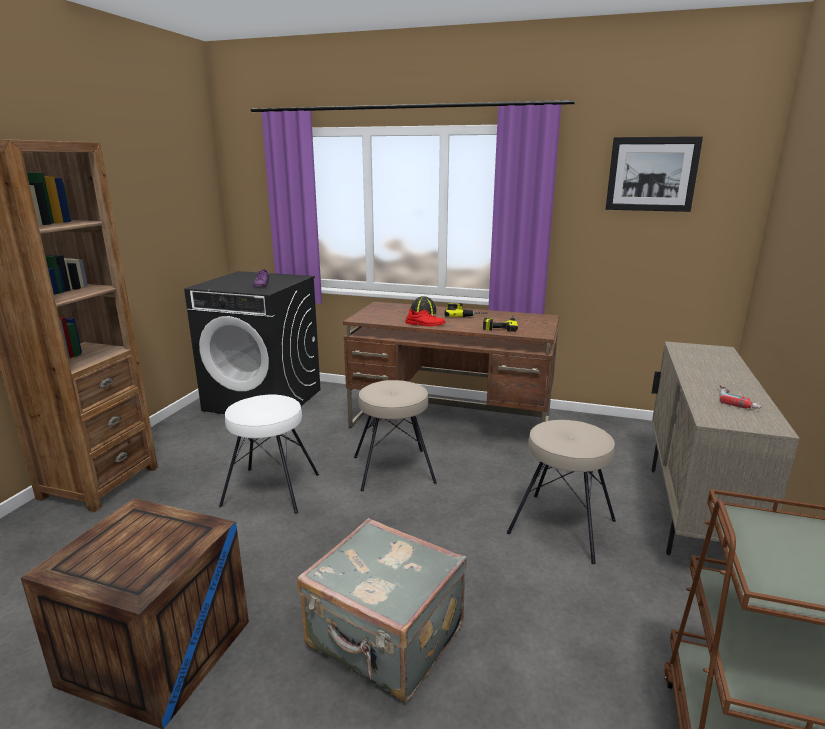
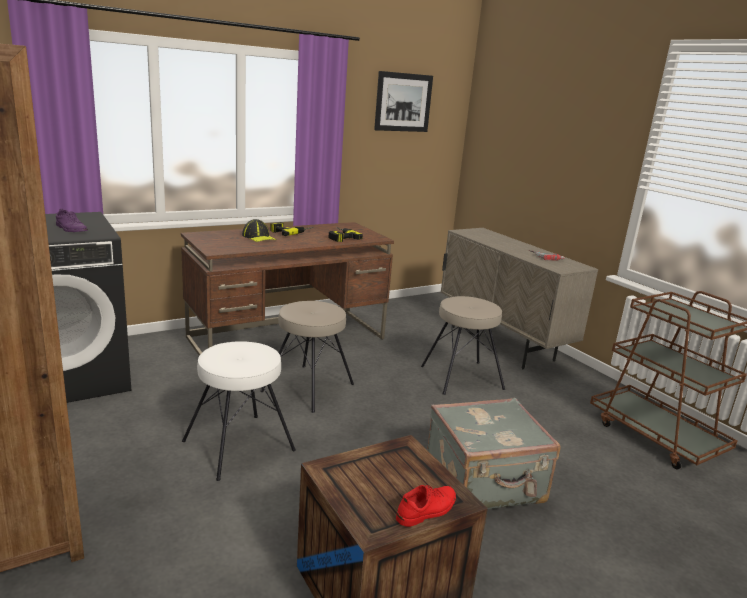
camera: 50 degrees left, 0 degrees up
red shoe [405,309,445,327] -> red shoe moved to [396,485,456,527]

